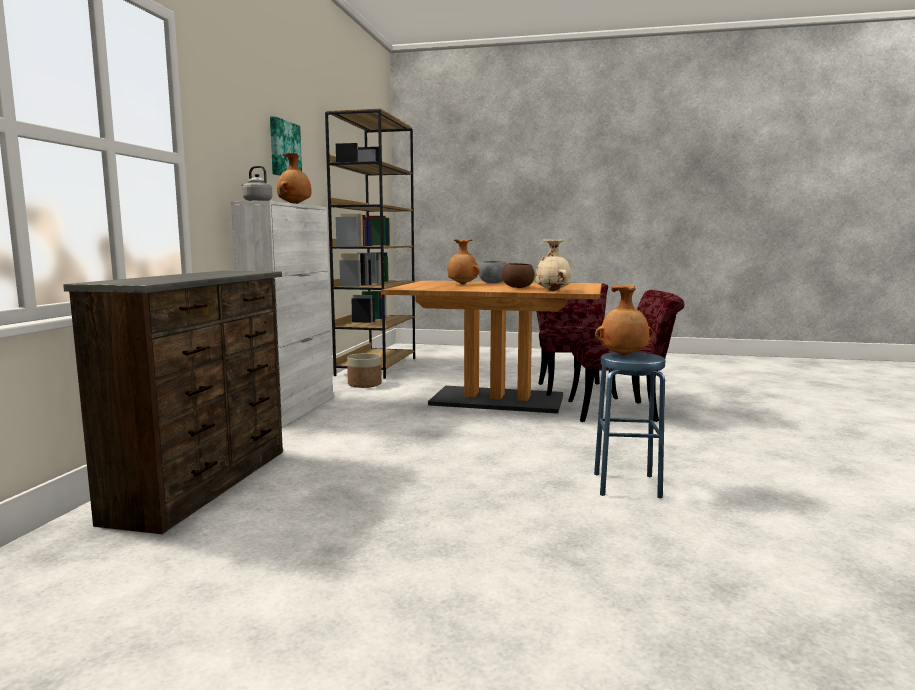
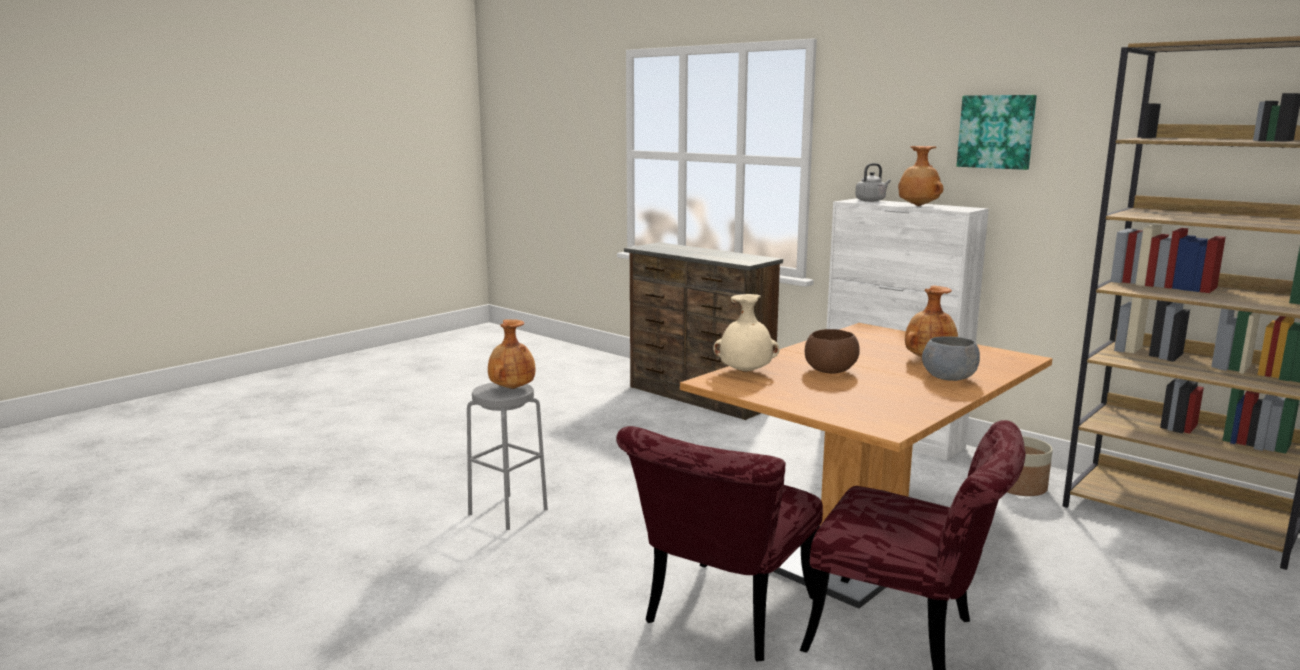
camera: 120 degrees right, 5 degrees up
blue stool [594,352,666,499] -> grey stool [467,383,548,530]

